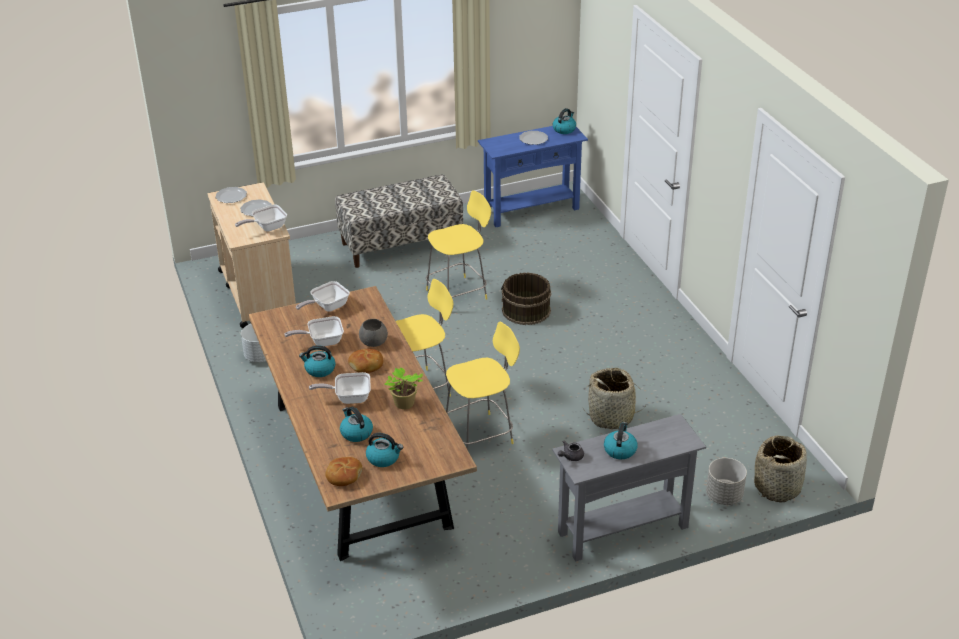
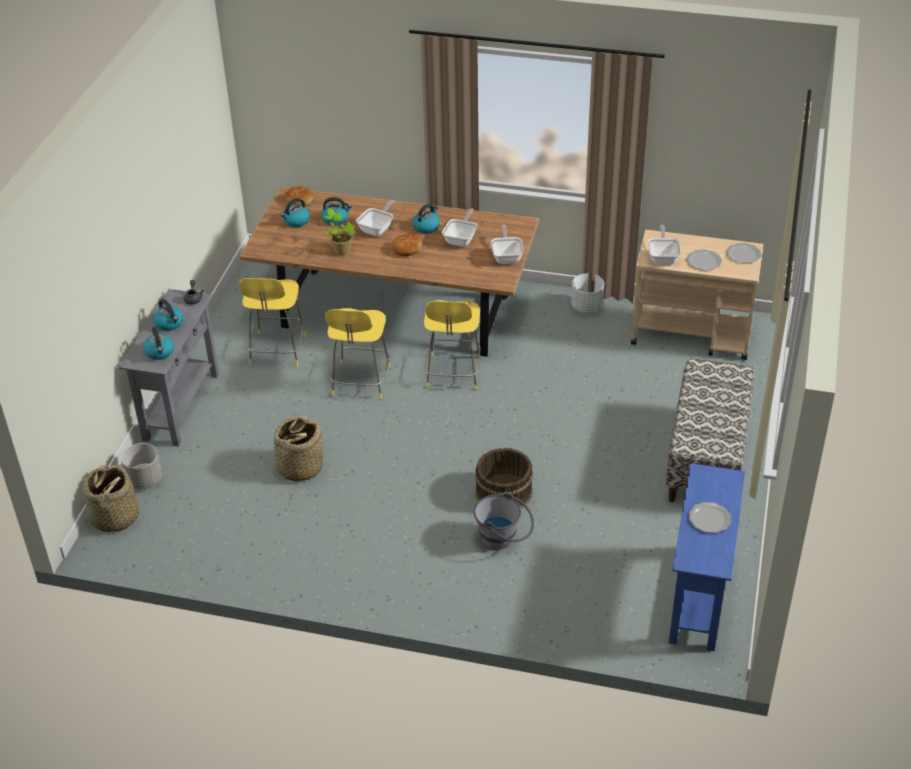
camera: 125 degrees right, 5 degrees up
grey bowl [359,319,388,347] -> none
yellow stool [426,190,491,300] -> yellow stool moved to [239,278,306,366]
kettle [552,108,576,134] -> kettle moved to [143,327,174,360]
none -> grey bucket [473,492,534,550]

